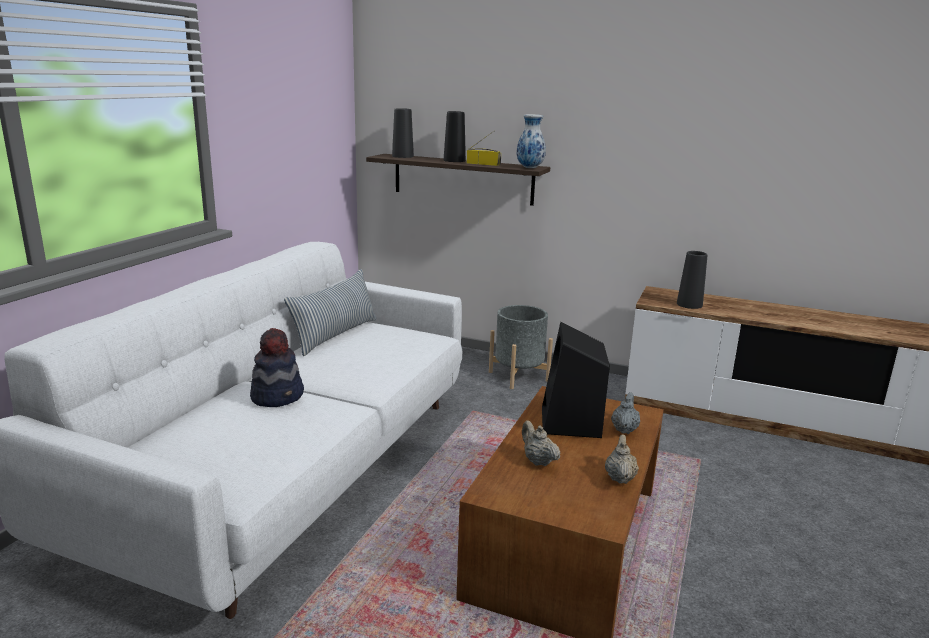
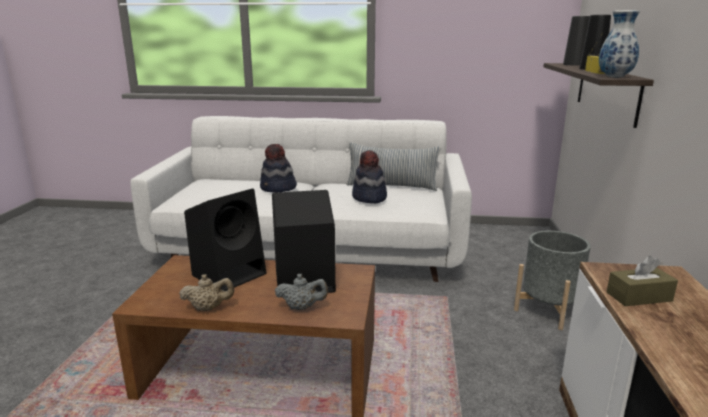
camera: 75 degrees right, 0 degrees up
beige teapot [522,420,560,466] -> black speaker [184,188,266,291]
black vase [677,251,707,309] -> brown tissue box [607,256,678,306]
none -> hat [352,150,387,203]

